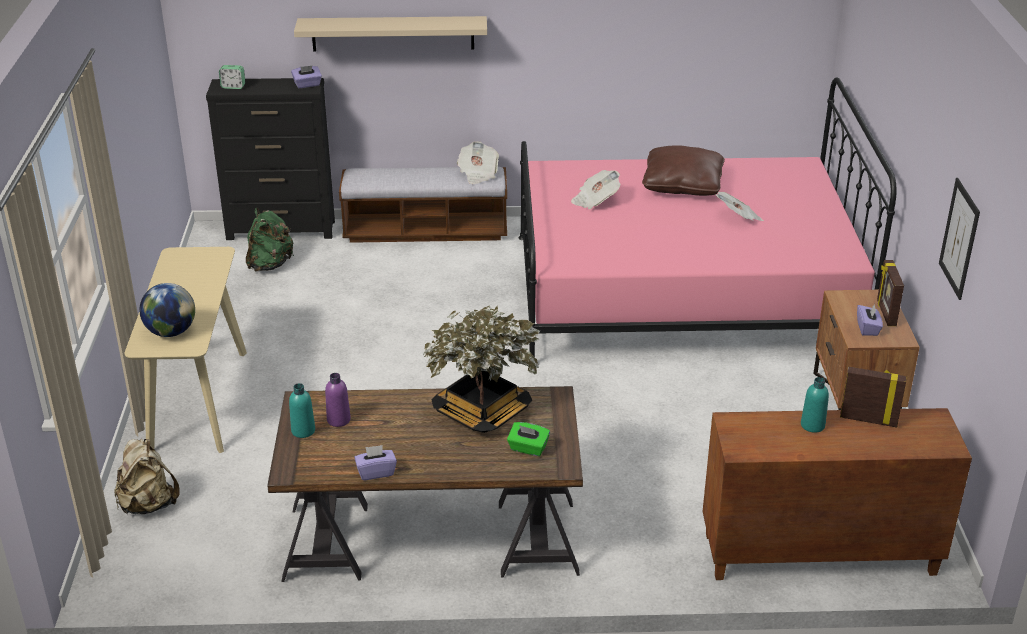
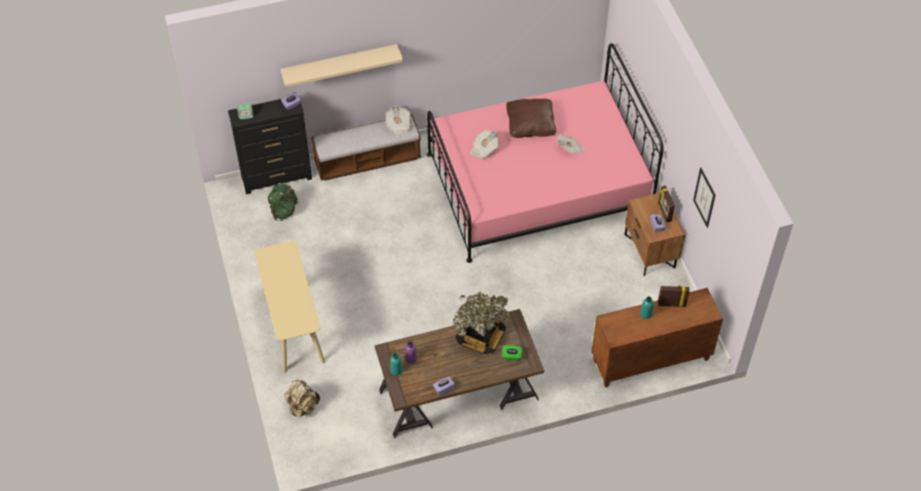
camera: 15 degrees left, 20 degrees up
globe [139,283,195,337] -> none

